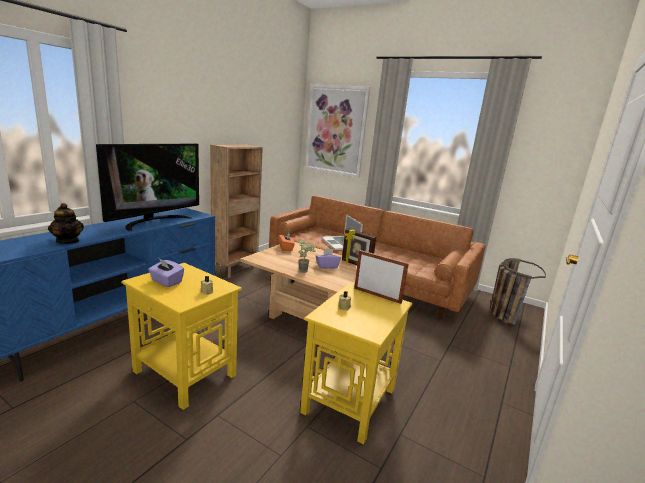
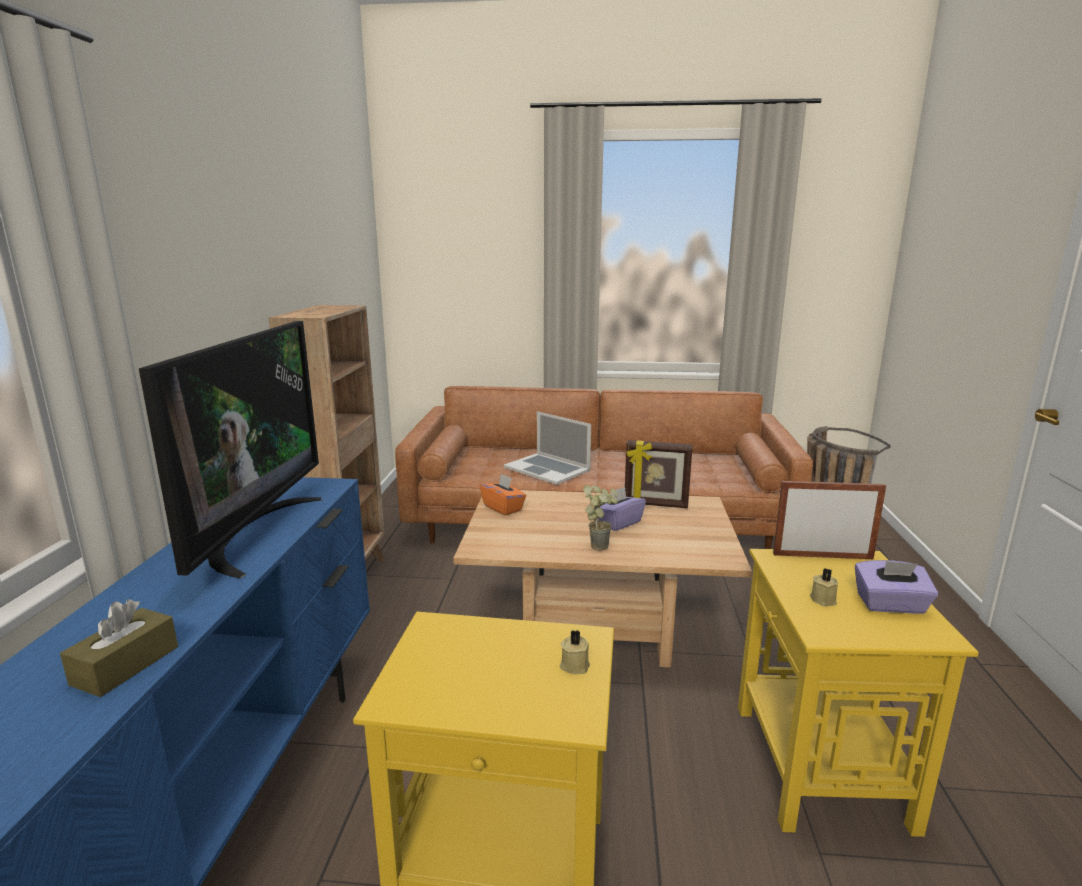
camera: 25 degrees left, 0 degrees up
teapot [48,203,84,244] -> brown tissue box [60,599,178,697]
purple tissue box [148,258,184,287] -> purple tissue box moved to [855,560,938,614]
picture [305,84,370,178] -> none

